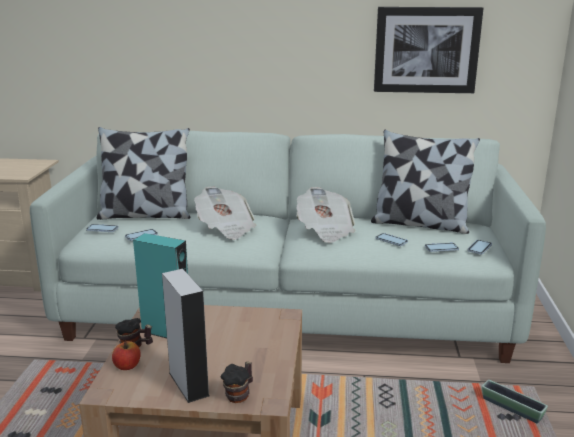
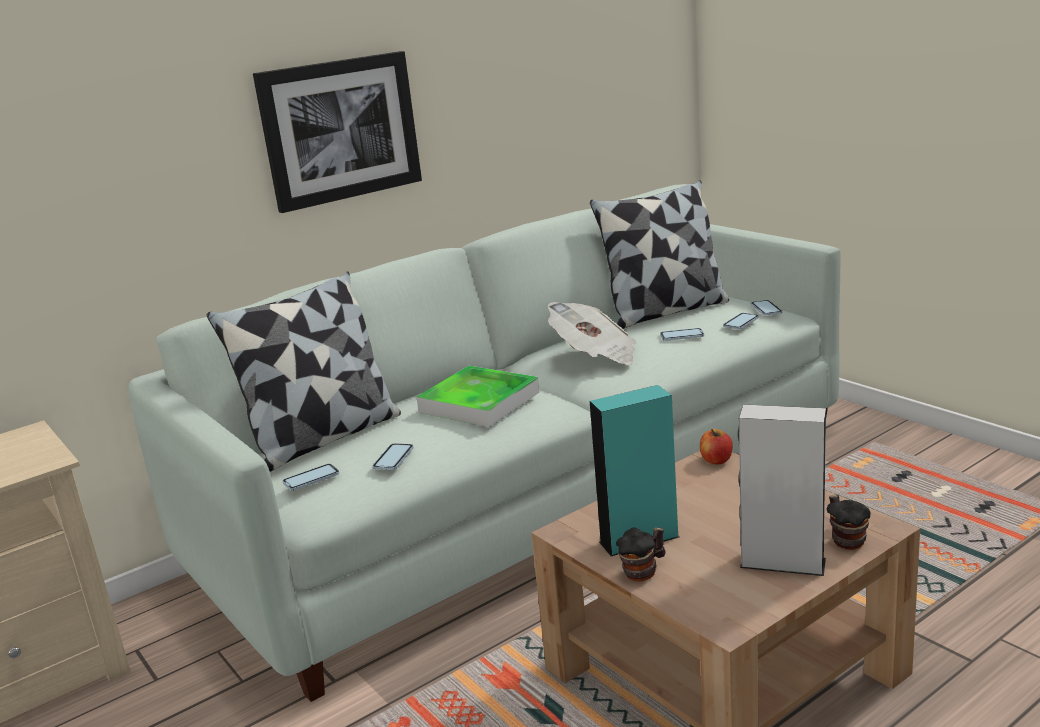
camera: 40 degrees left, 0 degrees up
apple [112,341,141,370] -> apple moved to [700,429,733,464]
newspaper [194,186,257,240] -> tray [416,366,539,427]
picture [374,7,484,93] -> picture moved to [253,51,422,213]
planter [482,380,548,423] -> none

